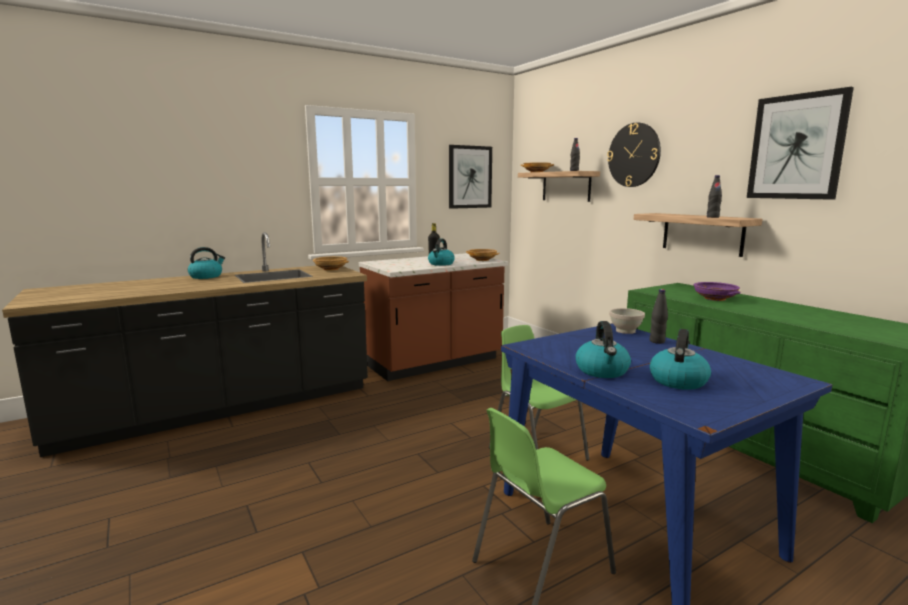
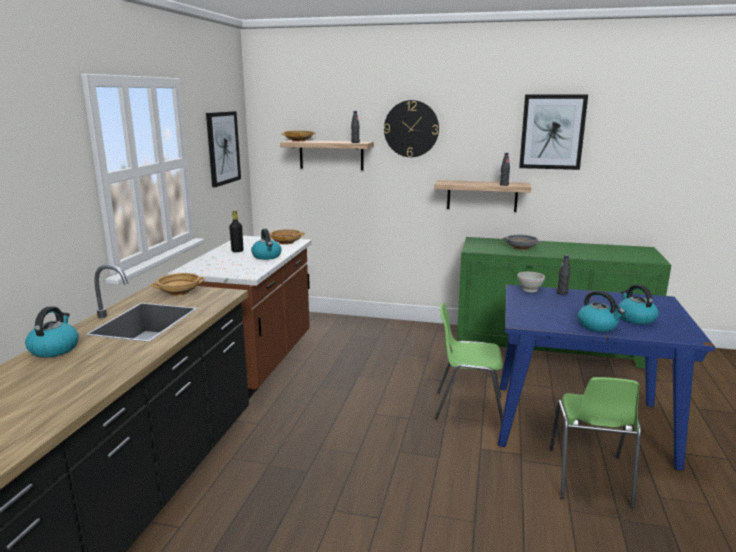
camera: 45 degrees left, 5 degrees up
purple bowl [694,282,741,301] -> grey bowl [503,235,542,250]

